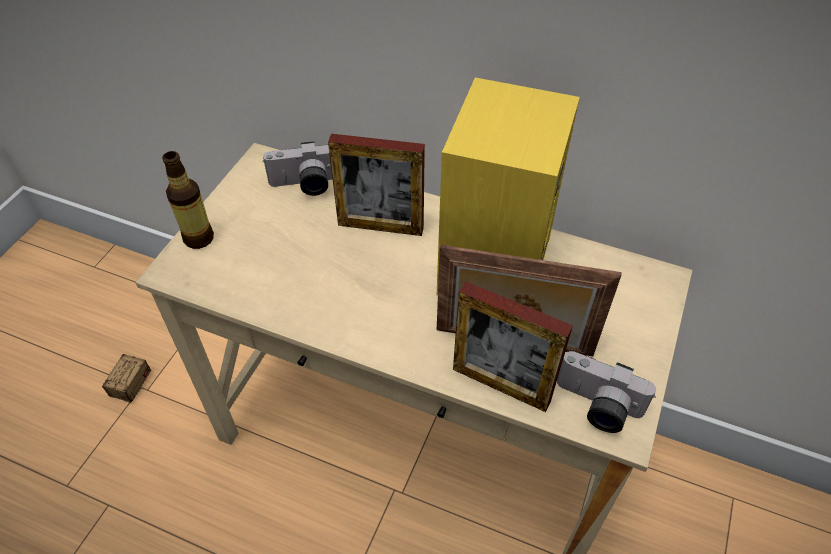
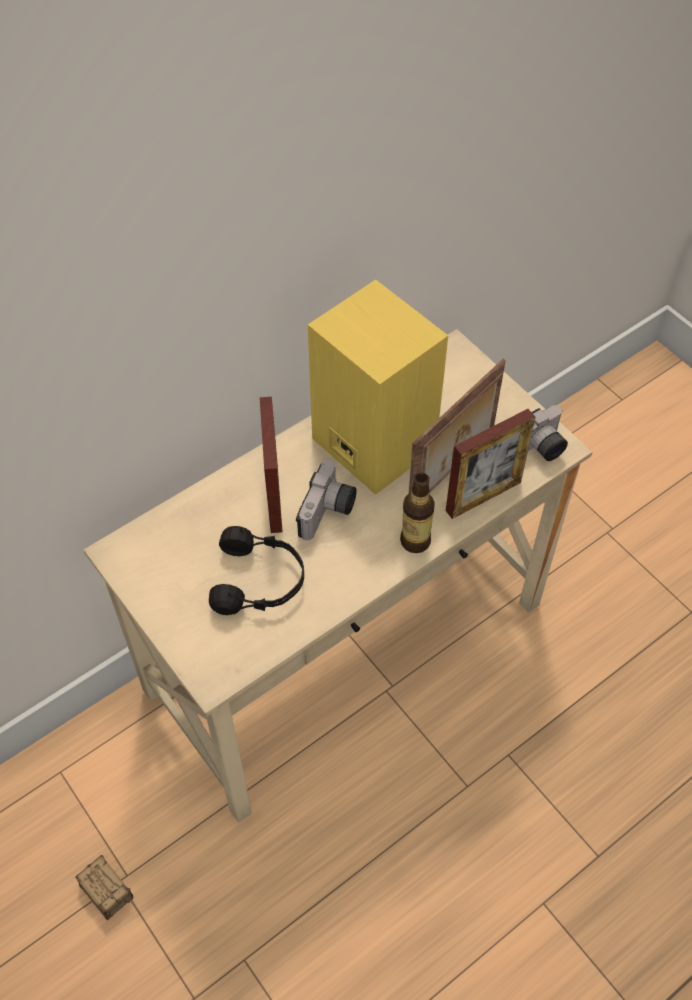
camera: 60 degrees left, 5 degrees up
bottle [162,151,214,249] -> bottle moved to [400,473,435,553]
camera [263,141,333,196] -> camera moved to [296,460,357,540]
picture frame [328,134,425,236] -> picture frame turned 135 degrees clockwise [260,397,283,533]
none -> black headphones [209,526,304,615]

